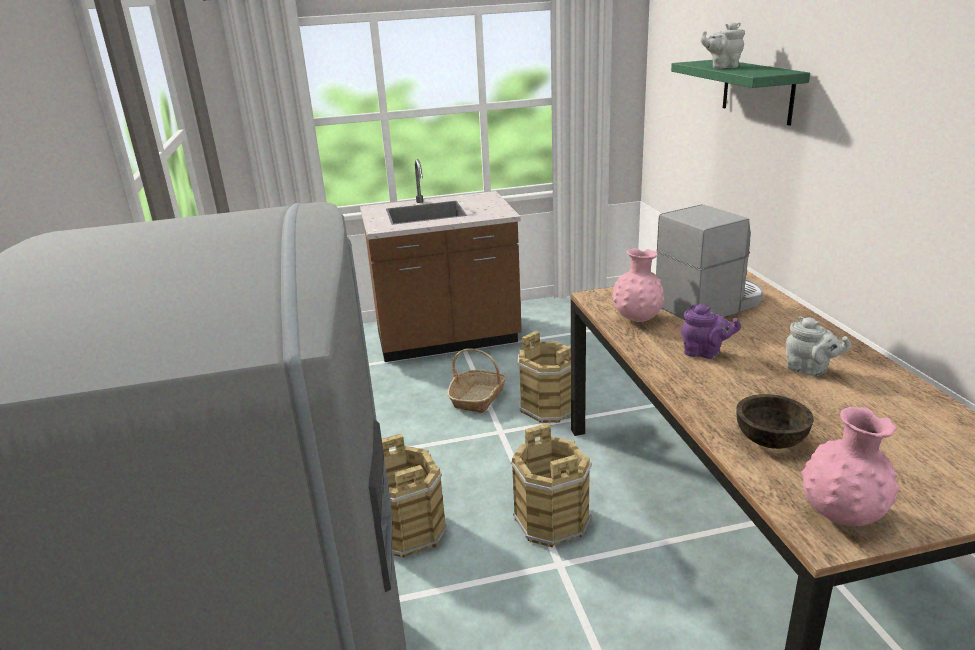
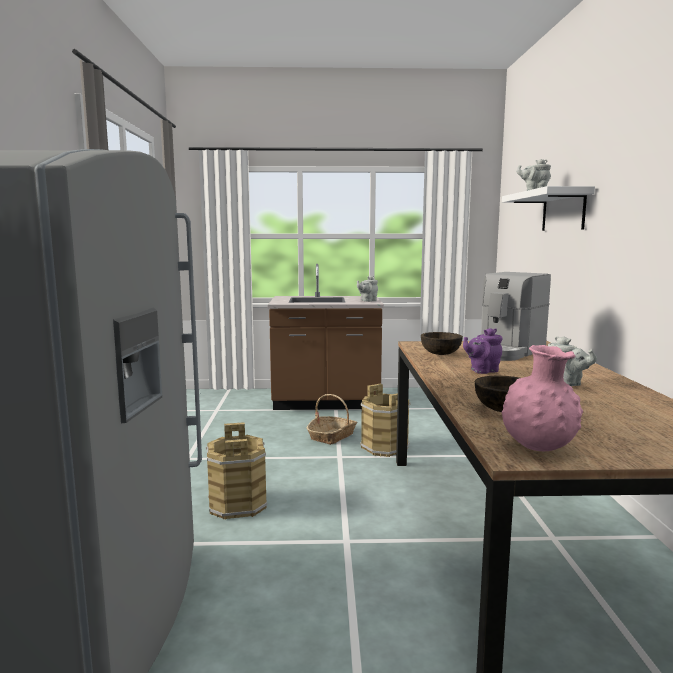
camera: 10 degrees right, 15 degrees down
brown bucket [511,423,592,548] -> none
pink vase [612,248,664,322] -> brown bowl [421,332,463,355]
coffee machine [656,204,763,320] -> coffee machine turned 150 degrees clockwise [481,272,551,361]
green shelf [671,60,810,126] -> white shelf [502,186,595,231]
purple teapot [681,304,741,359] -> purple teapot turned 120 degrees clockwise [463,328,503,374]
none -> grey teapot [357,276,378,302]

